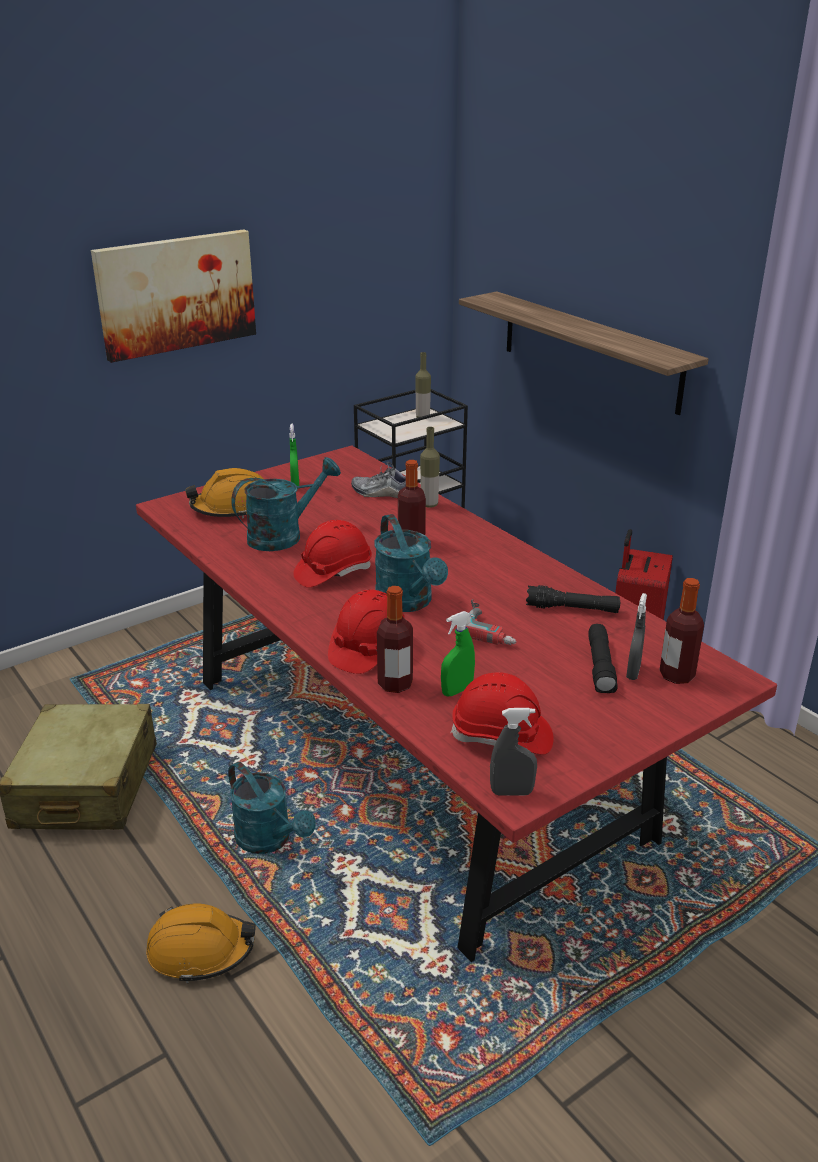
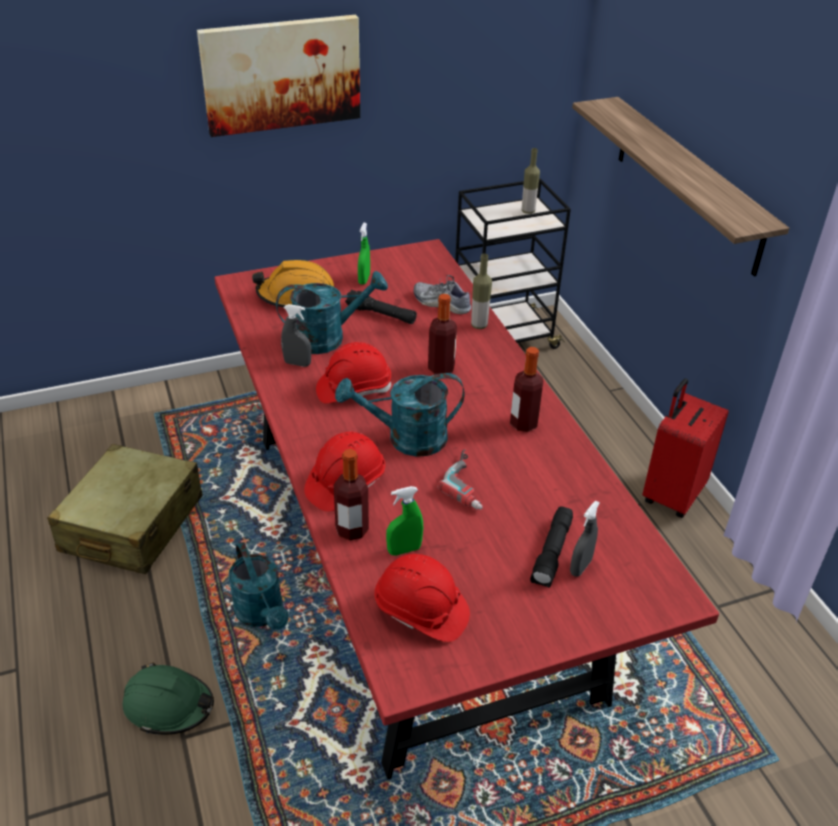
camera: 15 degrees right, 10 degrees up
orange hard hat [146,903,256,983] -> green hard hat [123,662,214,735]
turquoise watering can [375,514,448,612] -> turquoise watering can turned 90 degrees clockwise [335,373,464,457]
grey spray bottle [490,708,537,795] -> grey spray bottle moved to [281,304,311,367]
black flashlight [526,585,620,613] -> black flashlight moved to [345,290,417,324]
bottle [660,578,704,684] -> bottle moved to [510,347,544,432]

